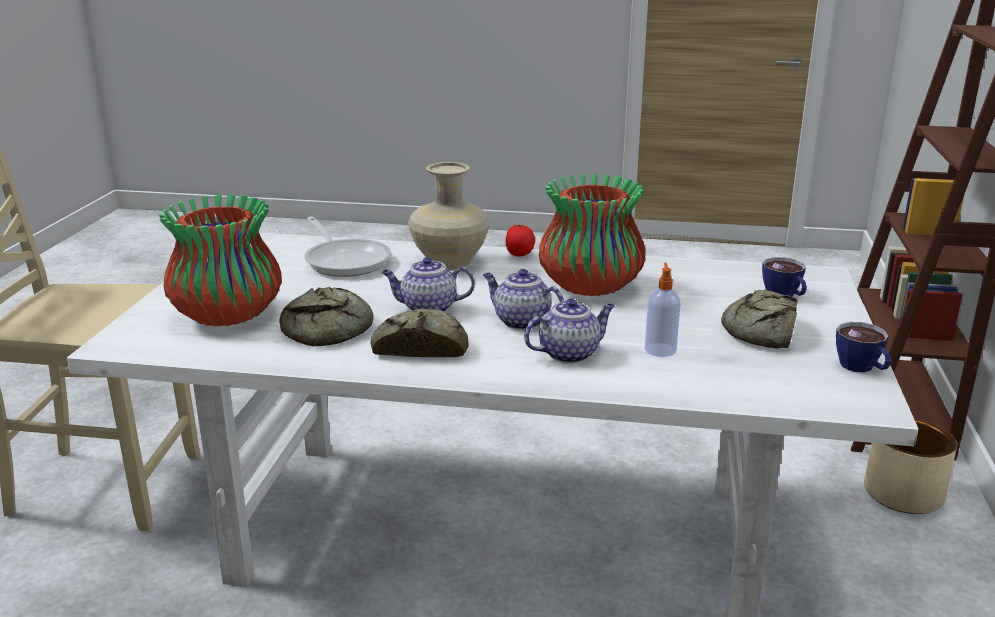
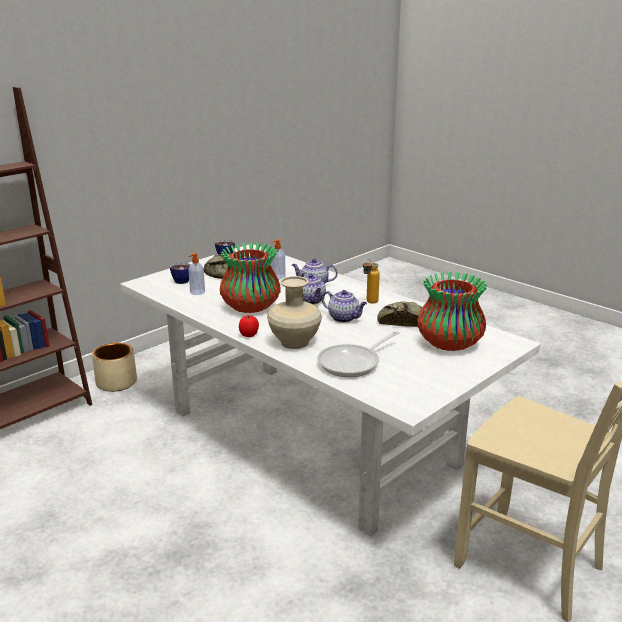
camera: 145 degrees left, 0 degrees up
frying pan [304,217,391,277] -> frying pan turned 135 degrees counterclockwise [317,331,400,377]
bread [371,309,469,357] -> bottle [363,259,380,303]
none -> soap dispenser [188,253,205,295]

